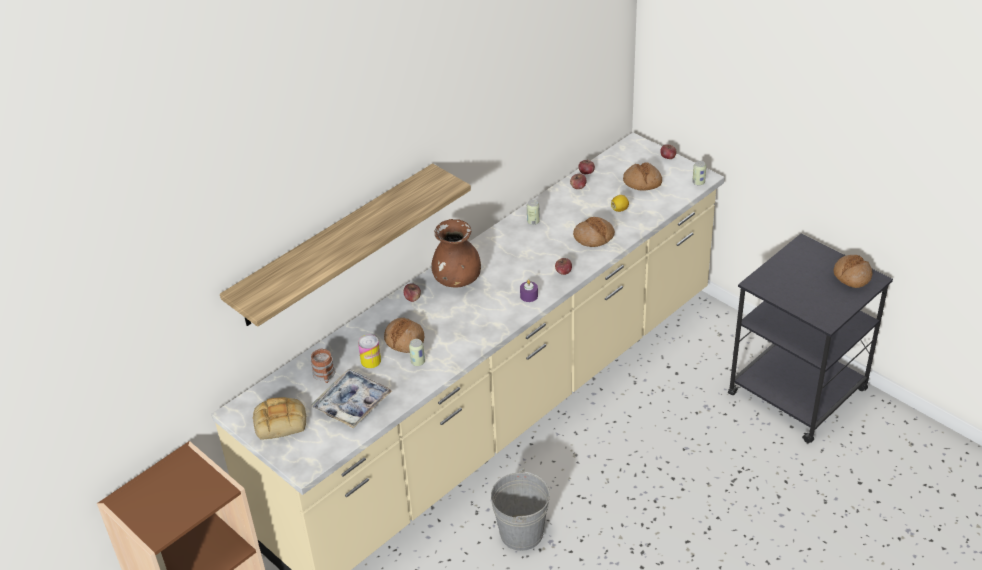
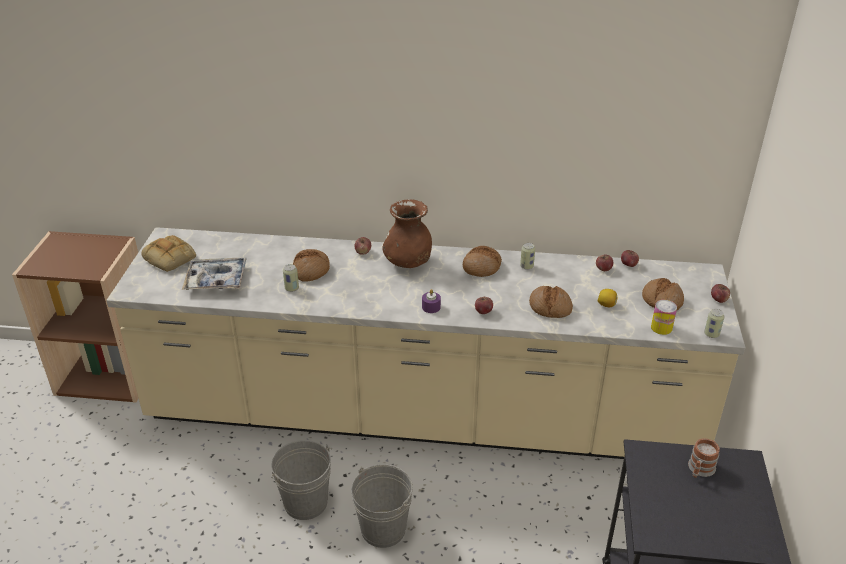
camera: 50 degrees right, 5 degrees down
shelf [220,163,471,327] -> none
mug [311,348,336,383] -> mug moved to [688,438,720,478]
can [358,335,381,368] -> can moved to [651,300,677,335]
bread [833,255,873,288] -> bread moved to [463,246,502,277]
none -> grey bucket [351,464,413,548]

